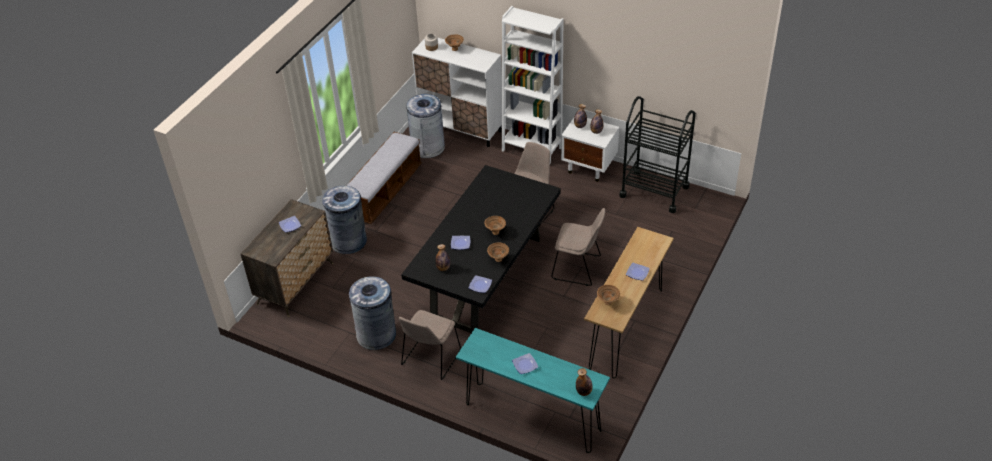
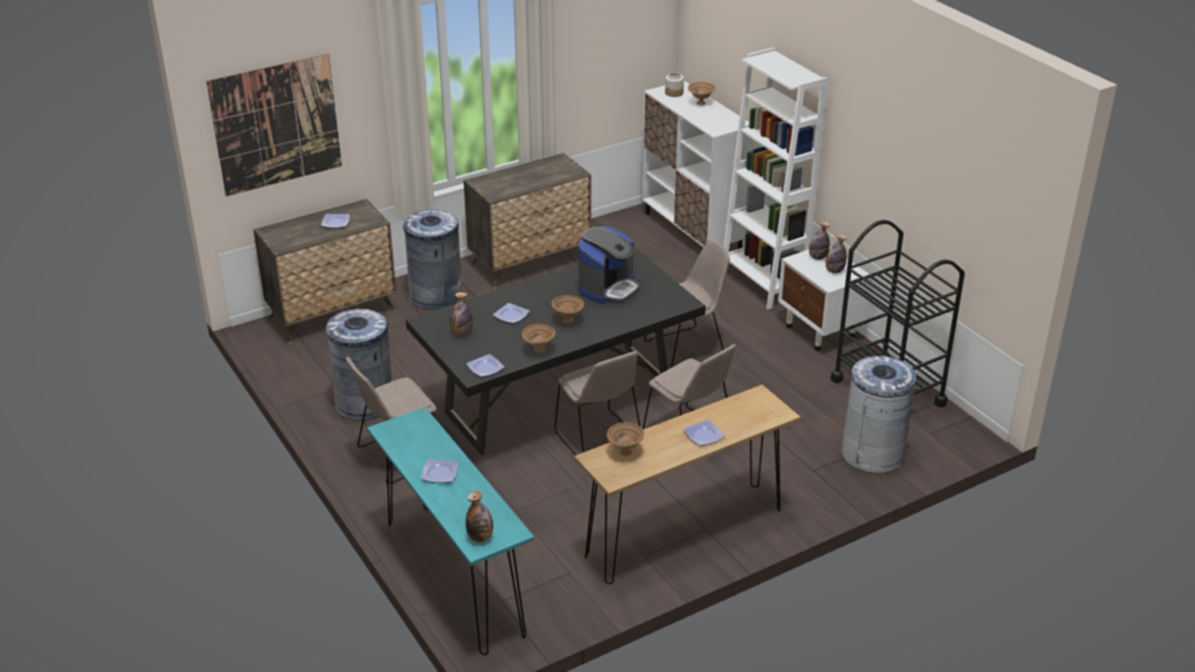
camera: 30 degrees right, 10 degrees down
bench [346,132,422,224] -> dresser [464,153,591,289]
grey trash can [406,94,445,158] -> grey trash can moved to [841,356,917,474]
none -> picture [206,54,342,196]
none -> beige chair [555,351,641,456]
none -> coffee machine [578,226,640,304]

